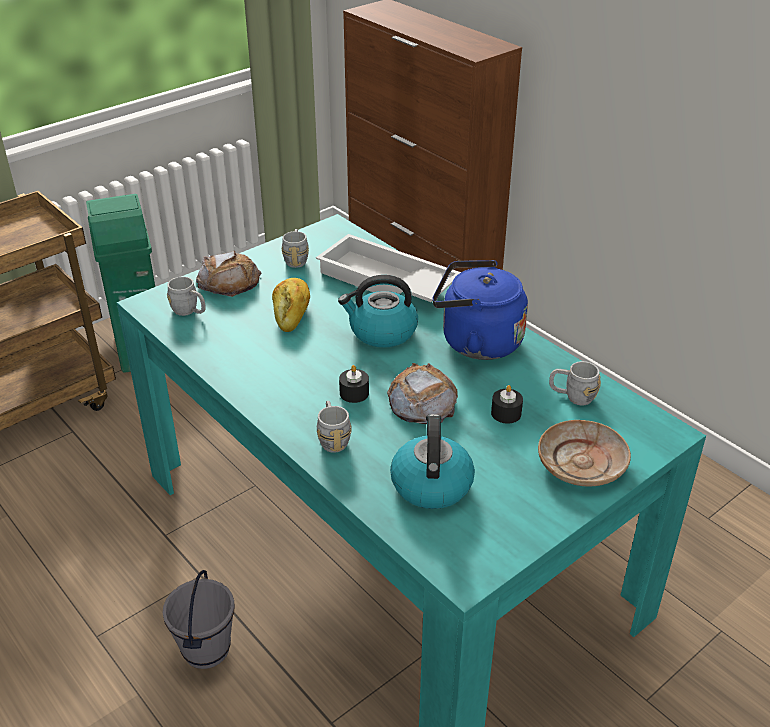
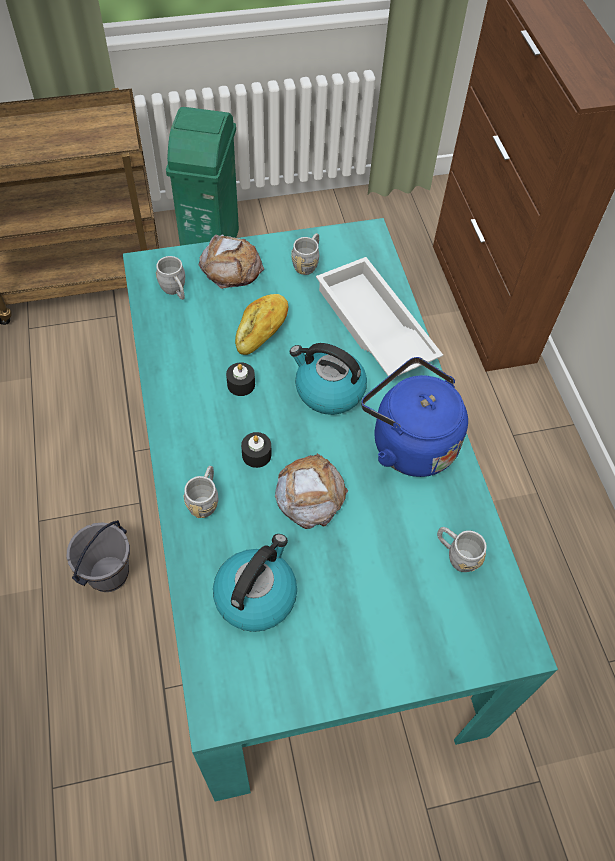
camera: 25 degrees right, 20 degrees up
black candle [491,385,523,424] -> black candle moved to [226,362,255,396]
beige plate [538,420,631,487] -> none

